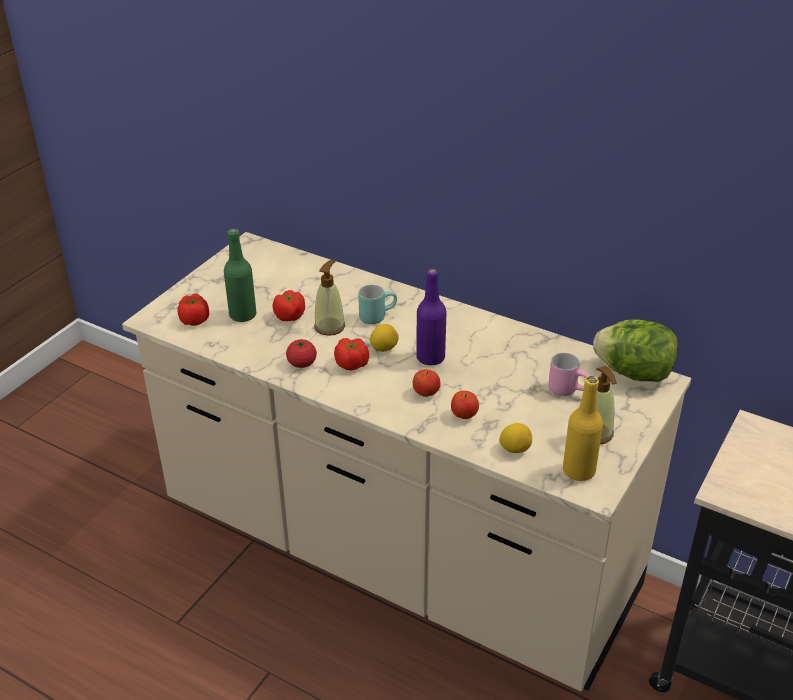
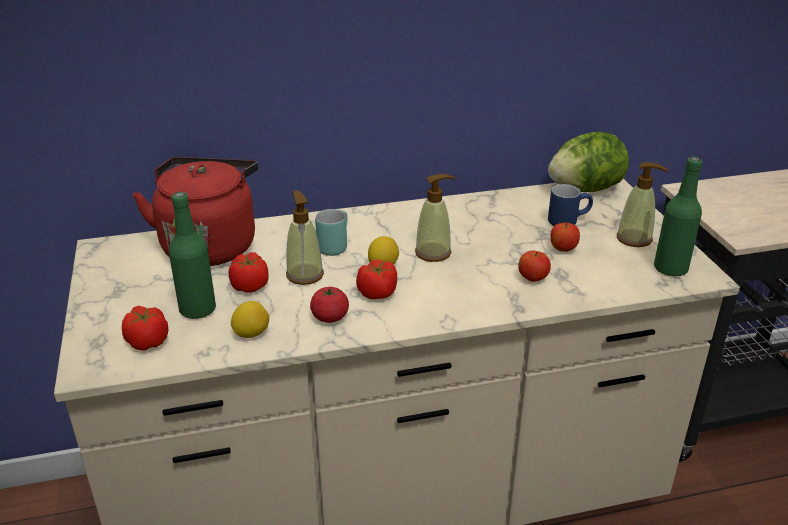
camera: 45 degrees left, 5 degrees down
apple [413,369,441,397] -> apple moved to [550,223,580,252]
purple bottle [416,268,447,366] -> soap dispenser [415,174,455,262]
lemon [499,423,532,453] -> lemon moved to [231,301,269,338]
pink mug [548,353,591,396] -> blue mug [548,184,593,226]
yellow bottle [563,376,603,481] -> green bottle [654,157,702,277]
none -> red kettle [132,157,258,266]

